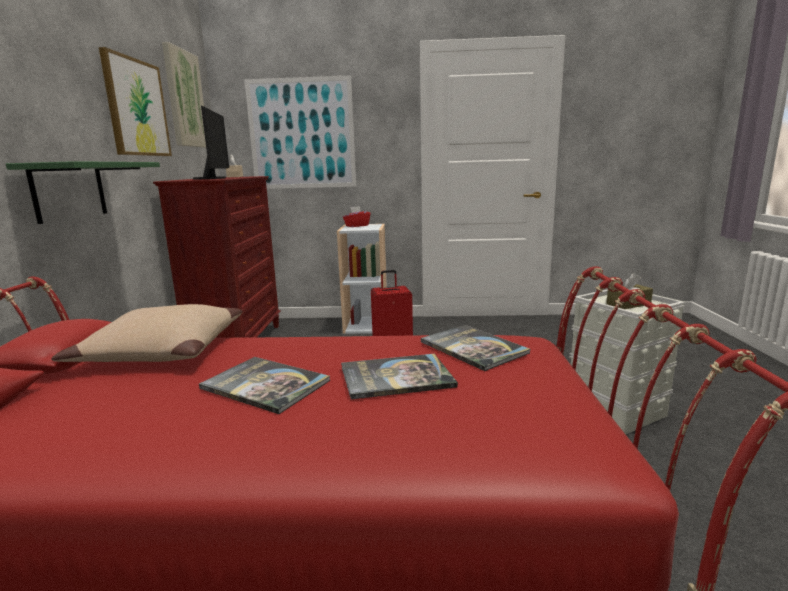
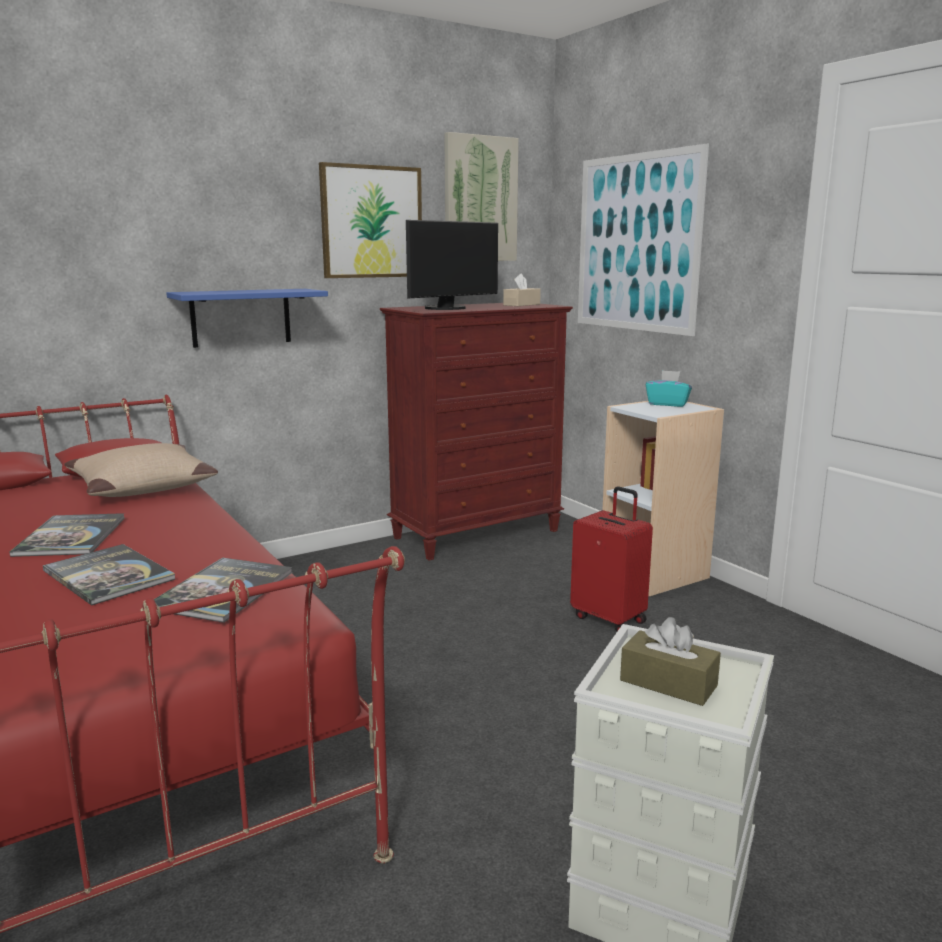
camera: 55 degrees right, 0 degrees up
green shelf [6,161,160,224] -> blue shelf [166,289,328,348]
red tissue box [343,206,371,227] -> turquoise tissue box [646,370,692,407]

